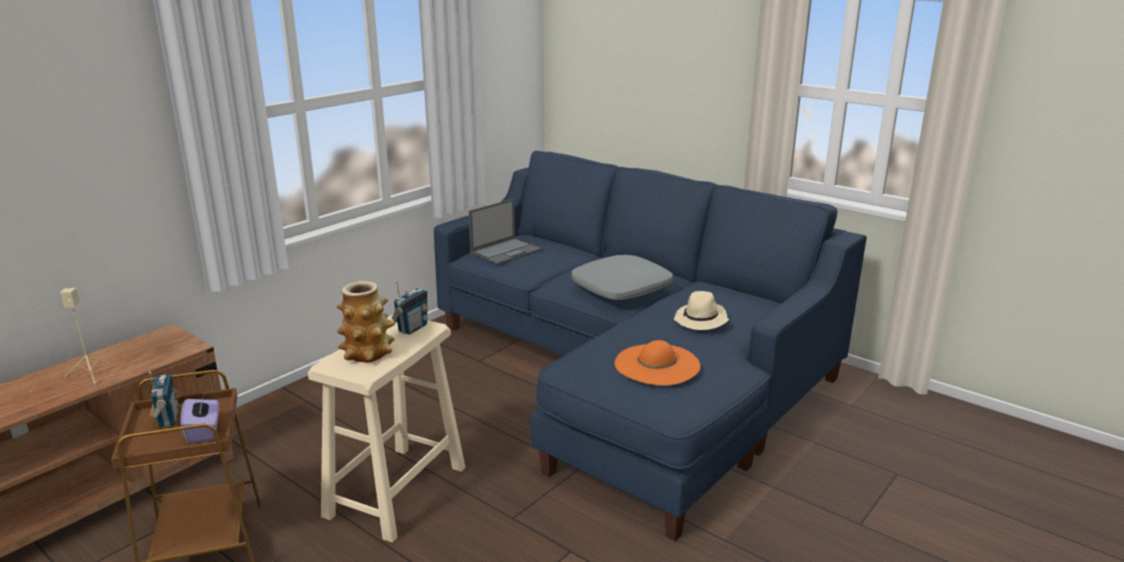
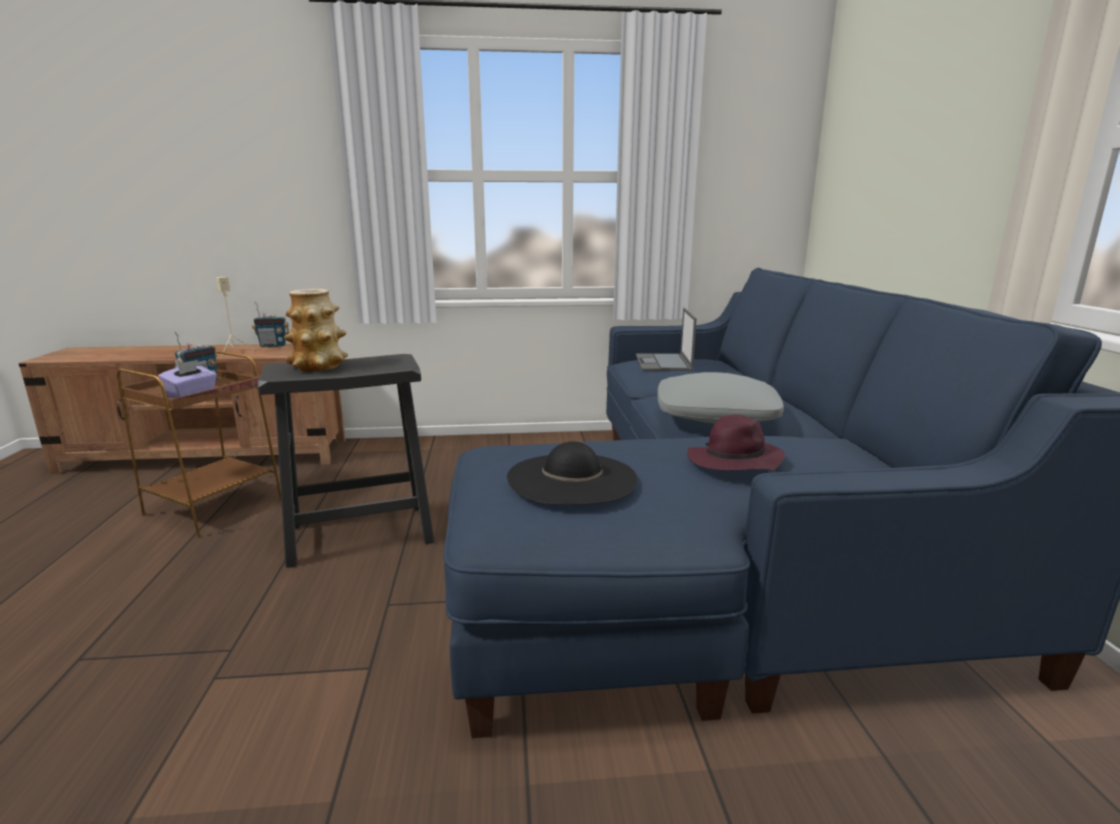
camera: 45 degrees right, 5 degrees down
beige stool [308,315,466,543] -> black stool [258,354,434,568]
radio [391,280,428,335] -> radio moved to [252,302,289,347]
laptop [469,199,542,265] -> laptop turned 90 degrees clockwise [636,308,697,371]
orange hat [615,340,701,386] -> black hat [507,441,638,505]
beige hat [674,291,729,330] -> purple hat [687,415,785,471]

